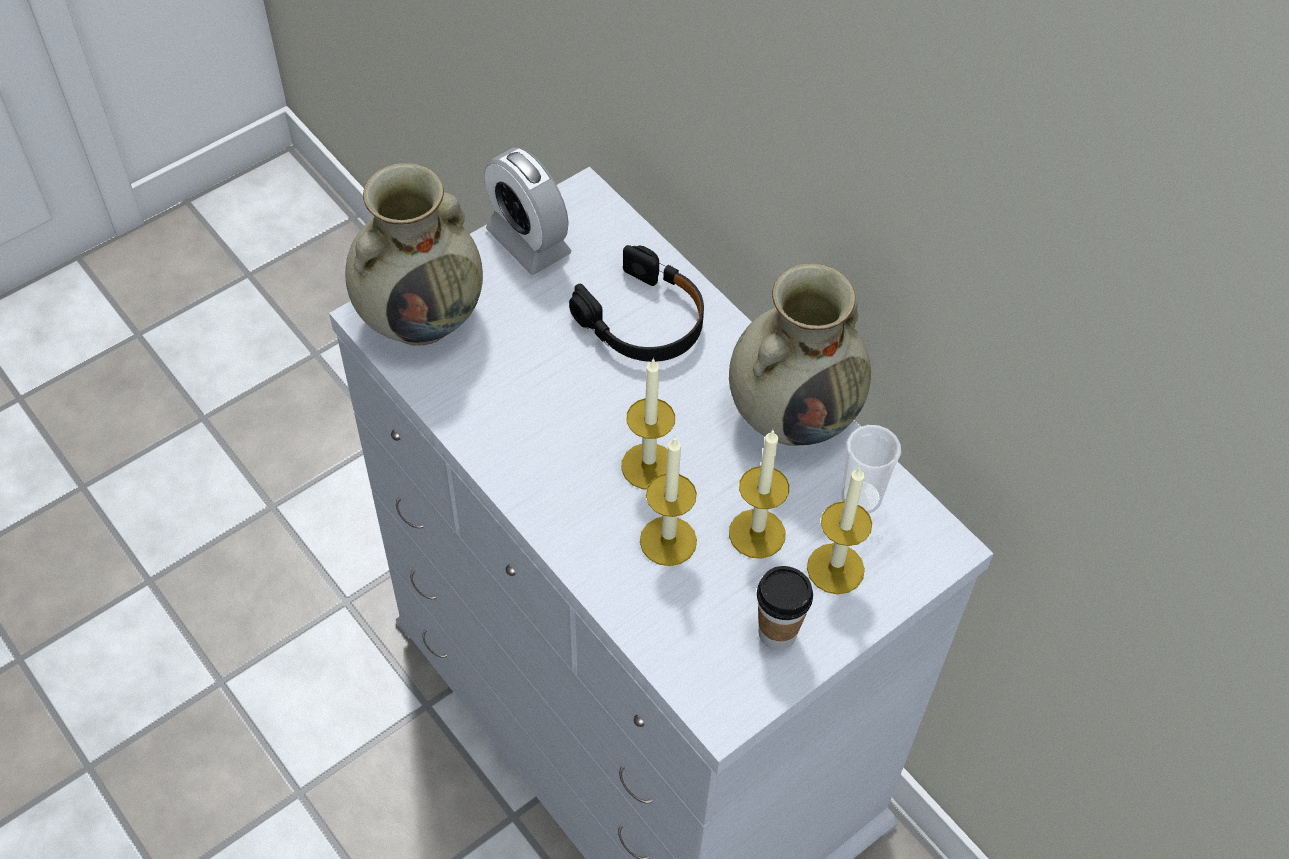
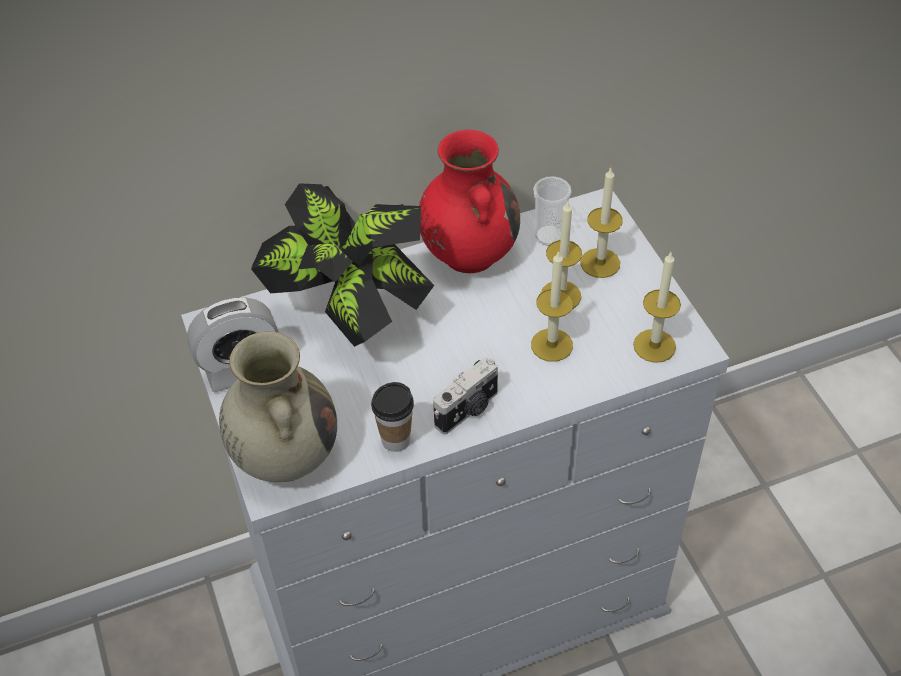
camera: 70 degrees left, 5 degrees down
black headphones [569,245,704,362] -> potted plant [251,183,435,347]
candle [621,358,675,489] -> candle moved to [633,252,681,363]
beige vase [729,264,871,446] -> red vase [419,130,520,273]
cup [757,566,813,650] -> cup moved to [371,382,414,452]
none -> camera [433,357,498,435]

